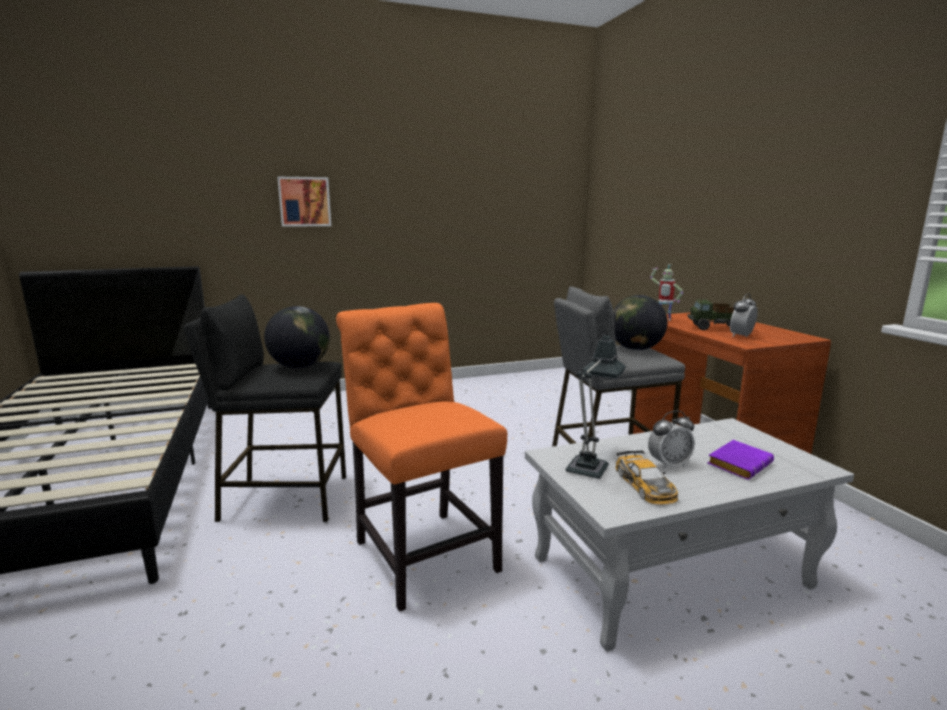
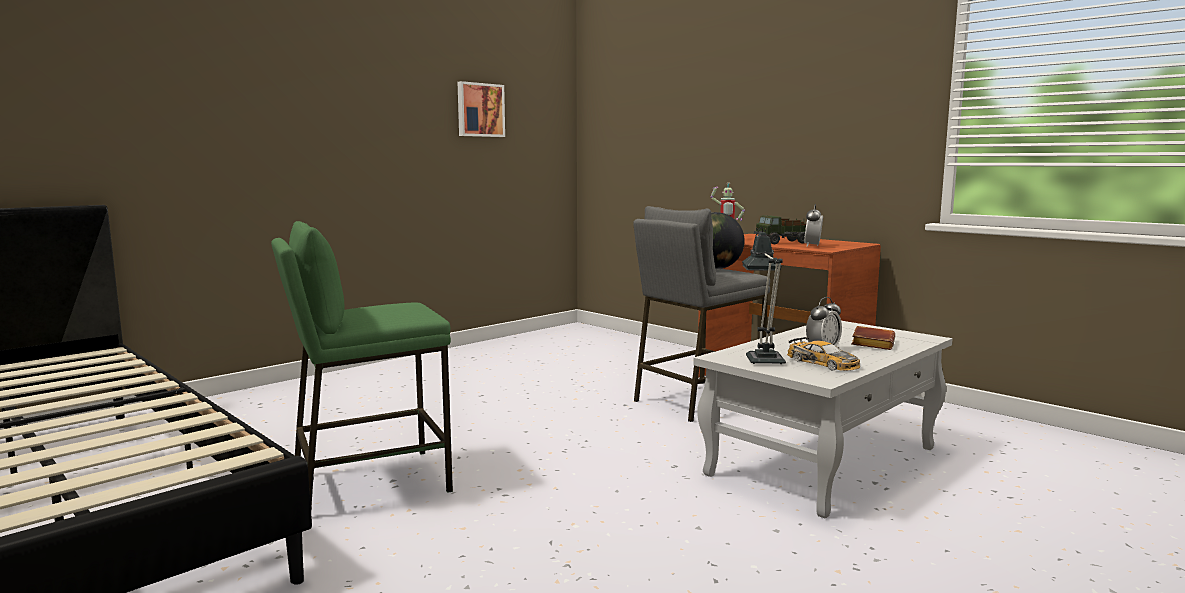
camera: 25 degrees left, 5 degrees down
black stool [184,294,346,522] -> green stool [271,221,453,507]
globe [264,306,330,368] -> none
picture [277,176,331,227] -> picture moved to [458,81,505,137]
orange chair [336,303,507,612] -> none
purple book [707,440,774,480] -> brown book [851,326,895,350]

